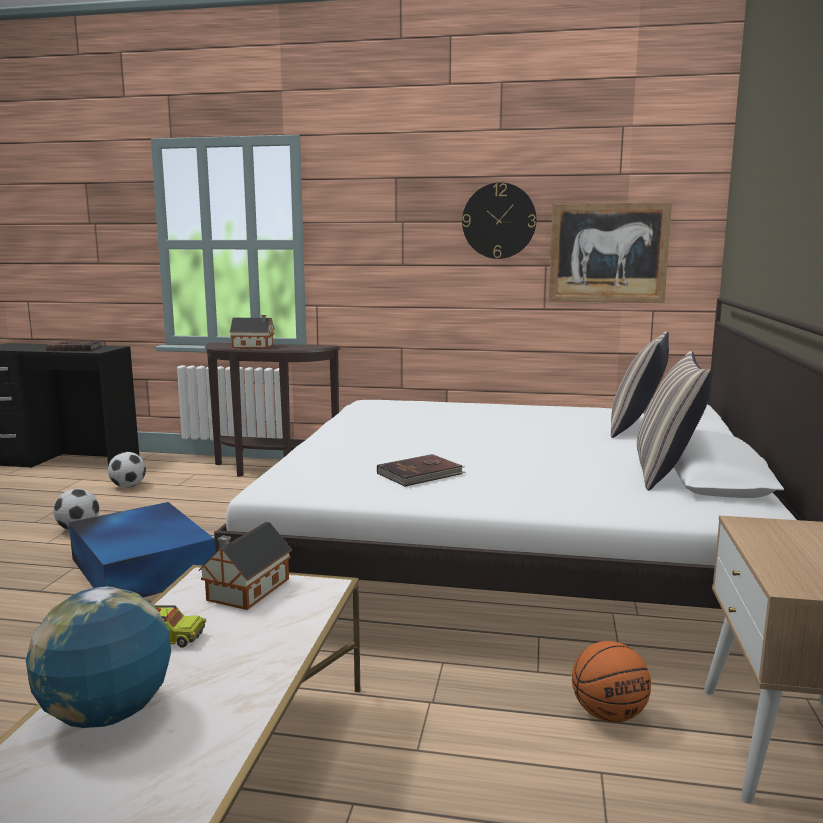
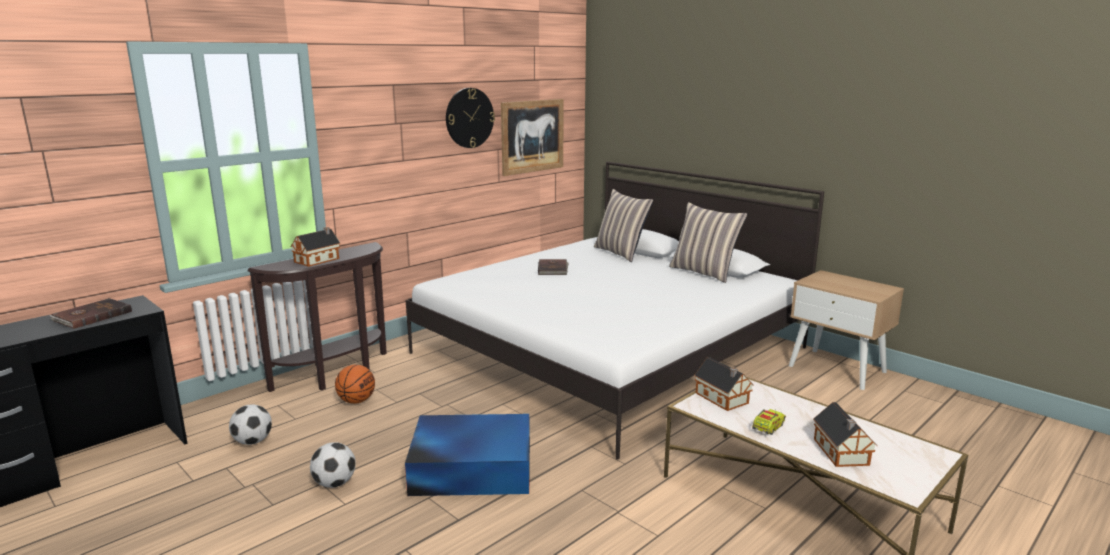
camera: 55 degrees left, 5 degrees up
globe [26,587,171,728] -> toy house [813,402,877,467]
brown book [377,454,466,487] -> brown book moved to [538,259,569,275]
basketball [572,641,651,723] -> basketball moved to [335,365,375,404]

